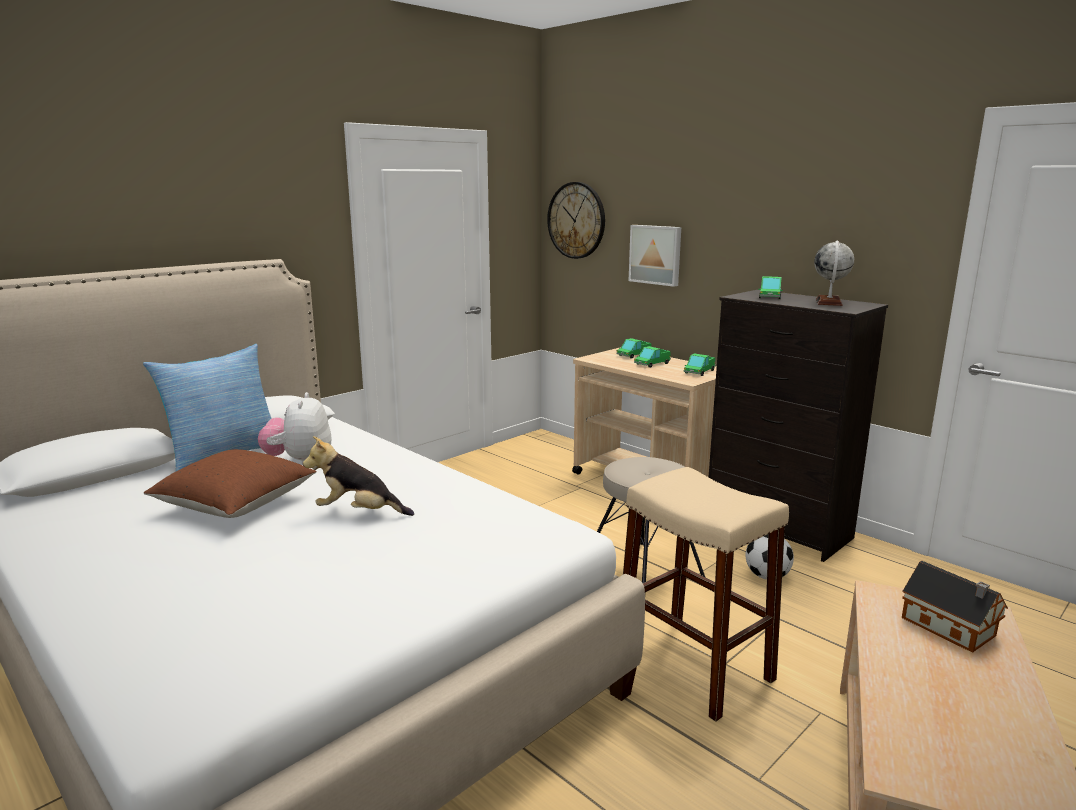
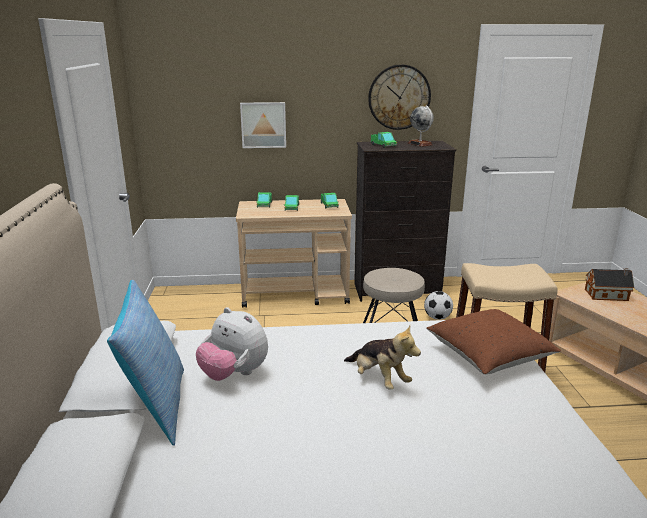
camera: 50 degrees left, 5 degrees up
brown pillow [144,449,317,518] -> brown pillow moved to [426,309,561,375]
plush toy [303,436,414,516] -> plush toy turned 90 degrees counterclockwise [344,325,421,390]
wall clock [547,182,605,259] -> wall clock moved to [368,64,431,130]

